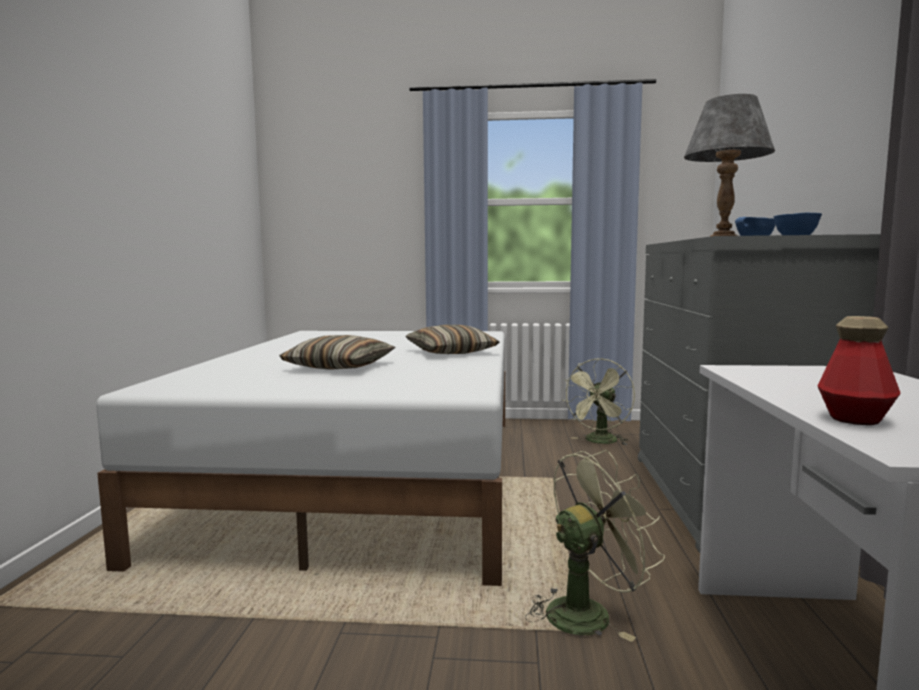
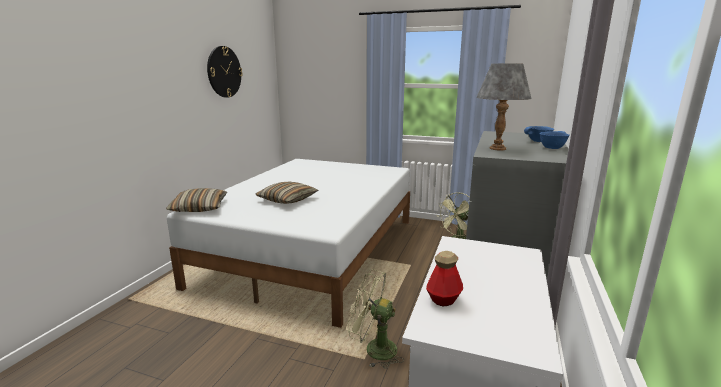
camera: 15 degrees right, 10 degrees up
pillow [405,325,500,354] -> pillow moved to [166,188,227,212]
green fan [525,450,665,642] -> green fan turned 150 degrees counterclockwise [347,269,404,369]
none -> wall clock [207,46,243,98]

